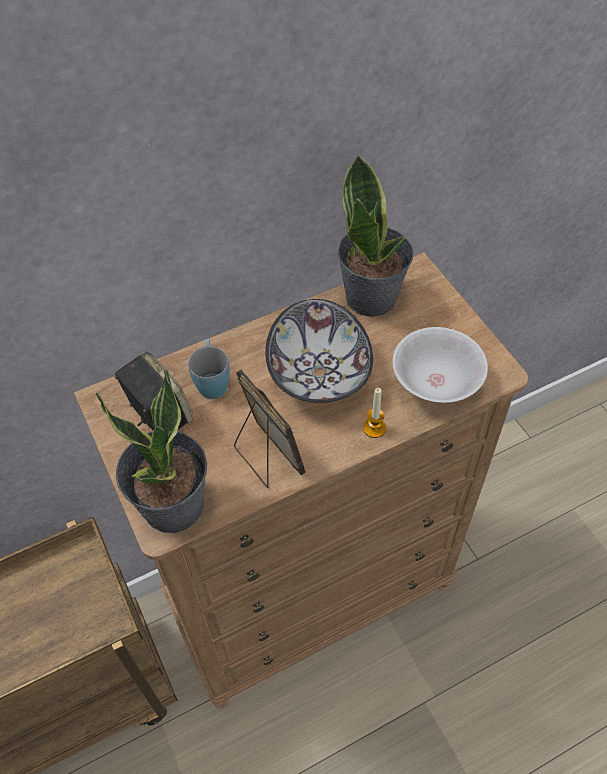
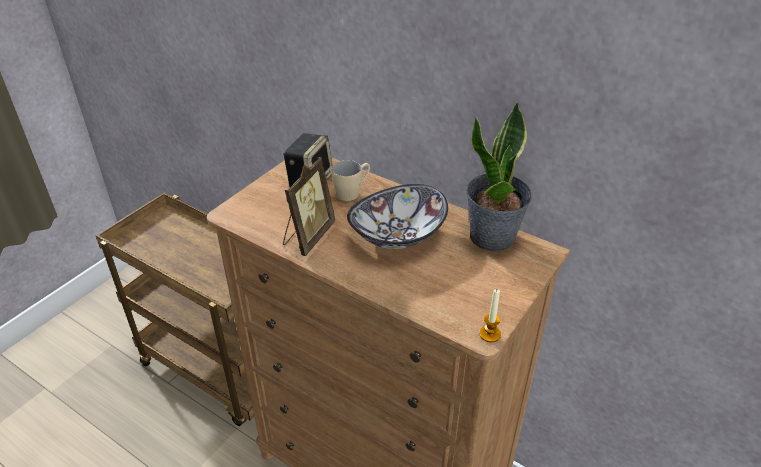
camera: 60 degrees right, 15 degrees down
potted plant [96,369,207,533] -> none
blue mug [188,339,230,399] -> beige mug [332,160,370,201]
candle [363,388,386,438] -> candle moved to [479,289,501,342]
white bowl [392,327,488,403] -> none

